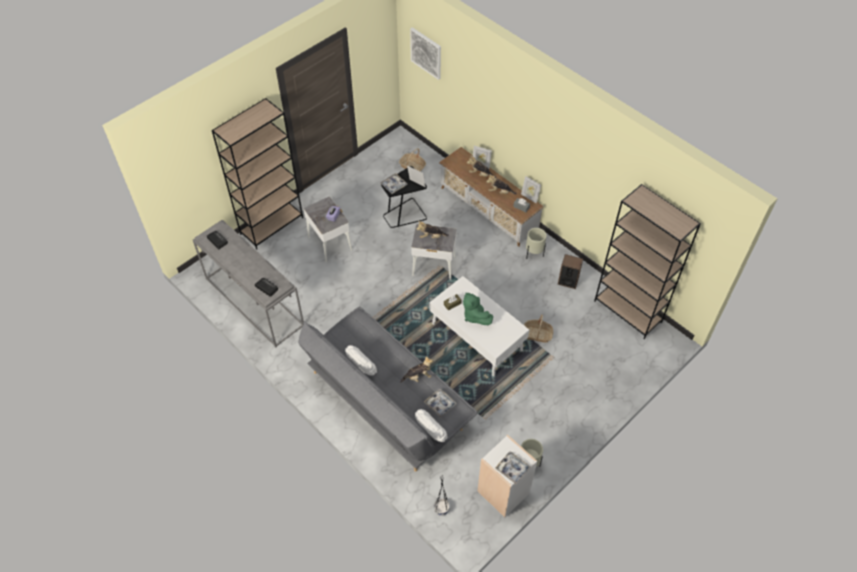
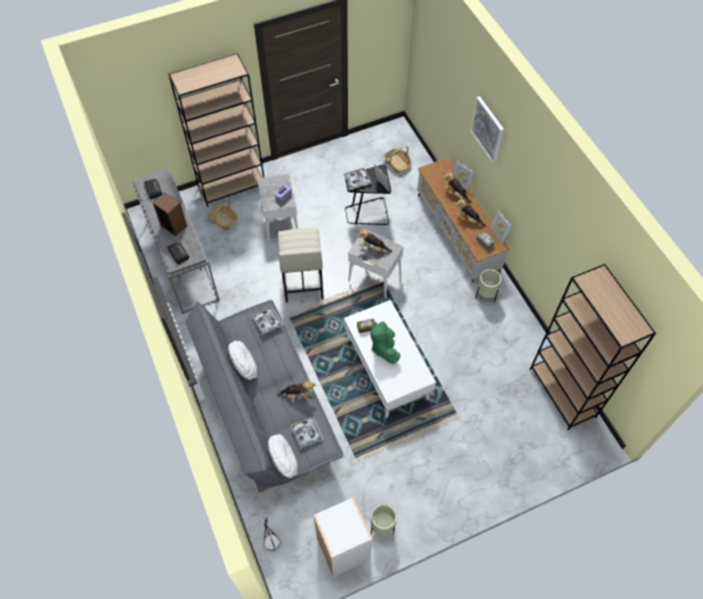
camera: 20 degrees right, 5 degrees up
picture [410,27,441,80] -> picture moved to [470,96,504,163]
tray [495,451,531,484] -> tray moved to [252,307,283,335]
basket [524,314,553,343] -> basket moved to [207,201,238,230]
speaker [558,254,583,289] -> speaker moved to [152,192,187,236]
none -> beige stool [278,228,324,303]

